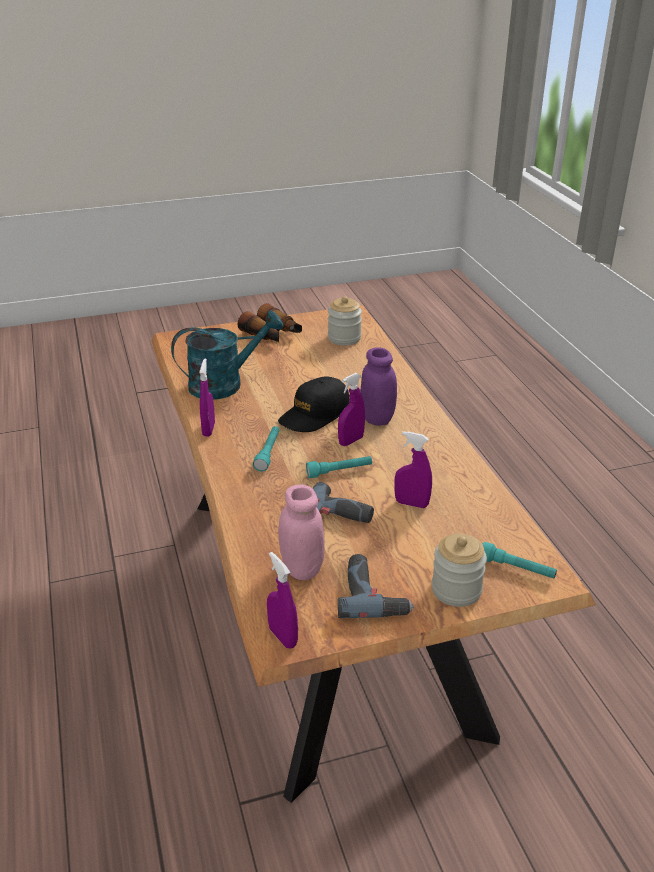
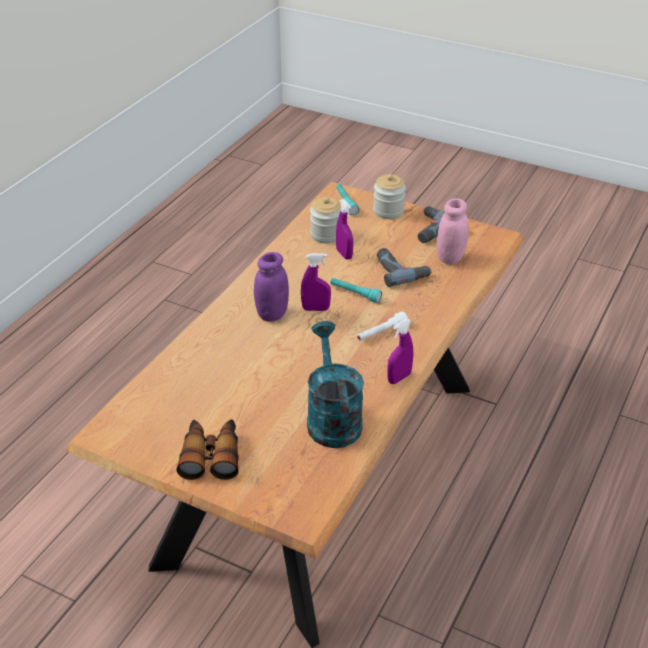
camera: 135 degrees left, 5 degrees up
turquoise watering can [171,310,284,400] -> turquoise watering can turned 60 degrees clockwise [307,321,364,448]
turquoise flashlight [253,426,279,471] -> white flashlight [357,312,408,341]
purple spray bottle [267,552,298,649] -> none
black cap [278,377,350,432] -> none
jar [328,296,362,346] -> jar moved to [310,197,341,243]

